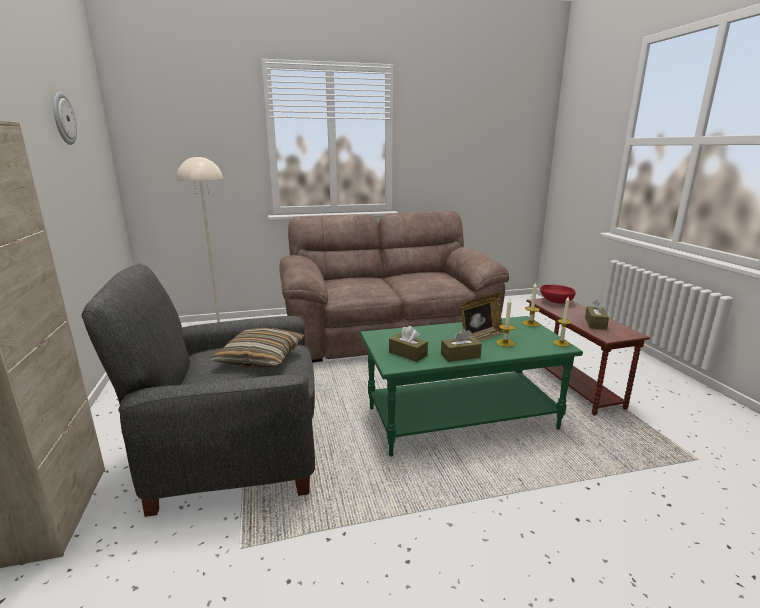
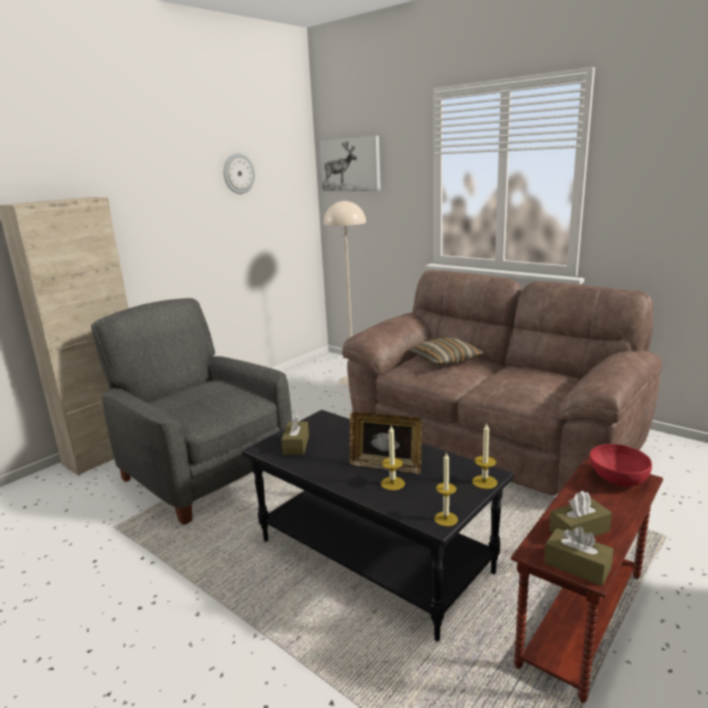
camera: 55 degrees right, 0 degrees up
pillow [210,328,304,368] -> pillow moved to [409,337,483,366]
green coffee table [360,316,583,457] -> black coffee table [242,410,514,642]
brown tissue box [441,329,482,362] -> brown tissue box moved to [544,526,614,586]
none -> picture [319,136,381,191]

